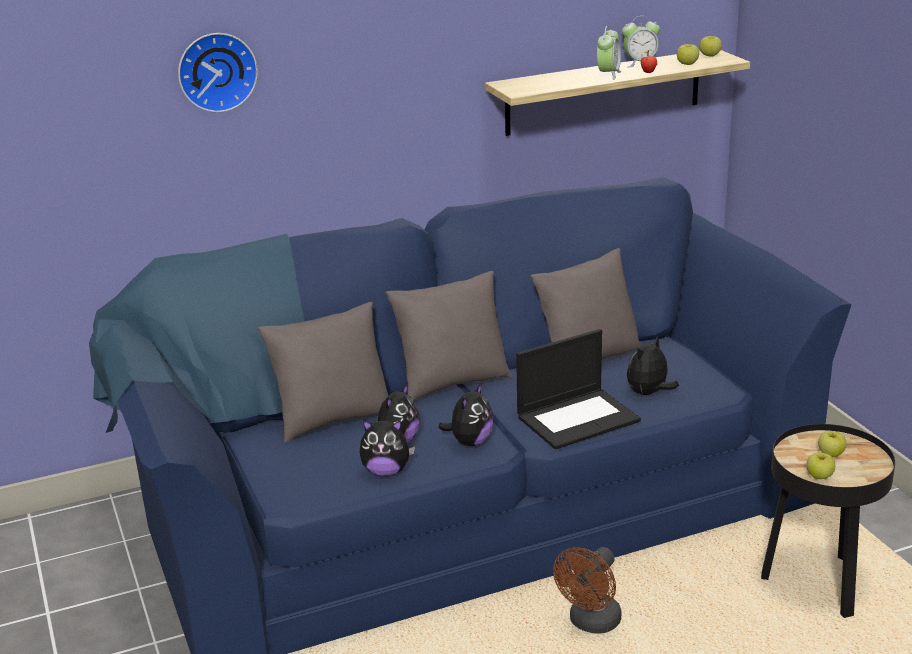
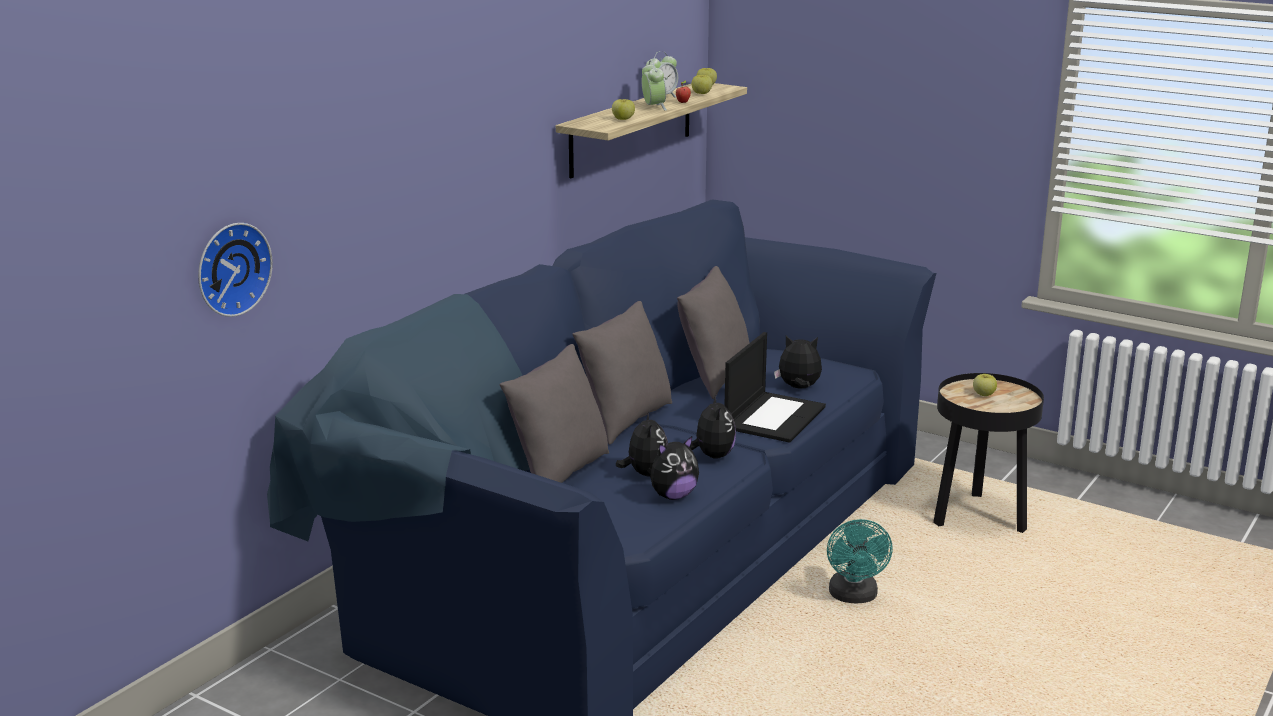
camera: 35 degrees left, 5 degrees down
wall clock [178,33,258,112] -> wall clock moved to [198,223,273,317]
brown fan [553,547,622,634] -> turquoise fan [827,519,893,603]
plush toy [627,335,679,395] -> plush toy turned 90 degrees clockwise [774,335,822,388]
apple [807,452,835,479] -> apple moved to [612,99,635,120]

